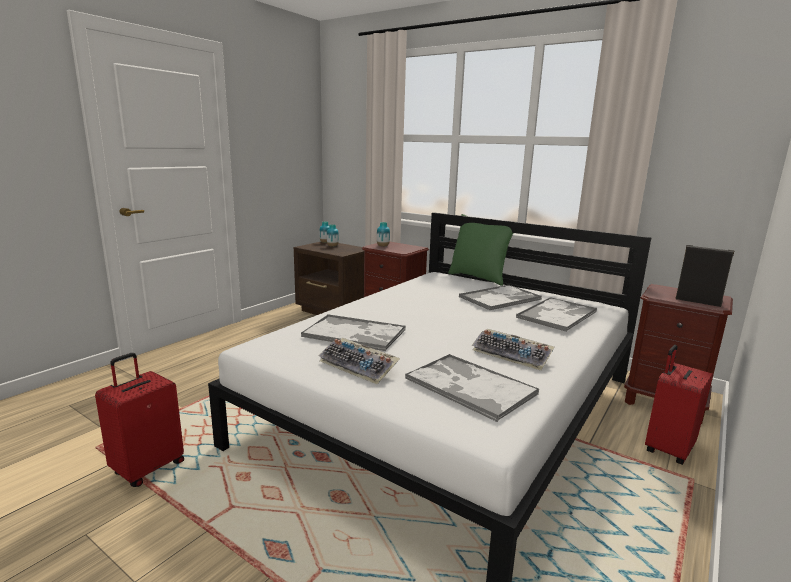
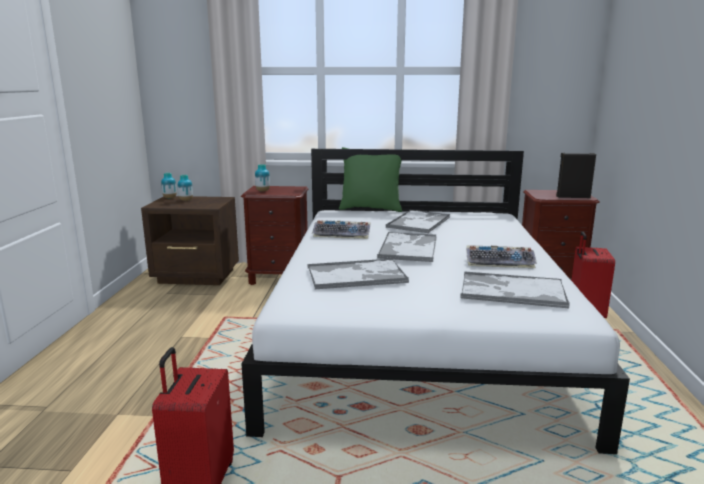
camera: 30 degrees left, 0 degrees up
keyboard [318,338,400,384] -> keyboard moved to [312,220,371,239]
tray [516,297,597,332] -> tray moved to [377,232,437,262]

